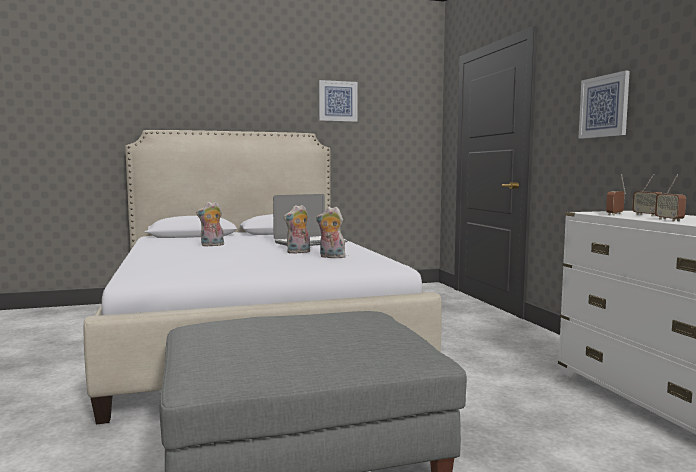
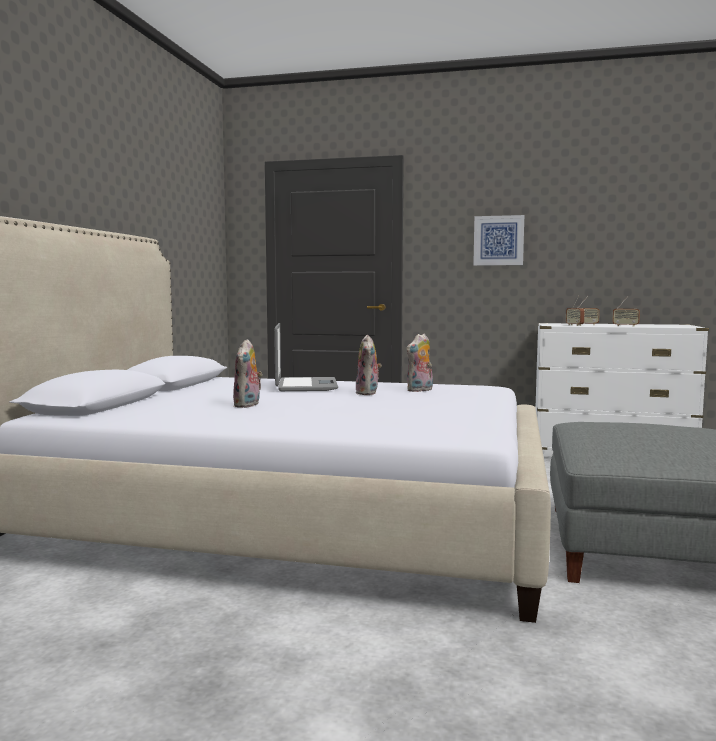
camera: 60 degrees left, 0 degrees up
picture [319,80,357,122] -> none

